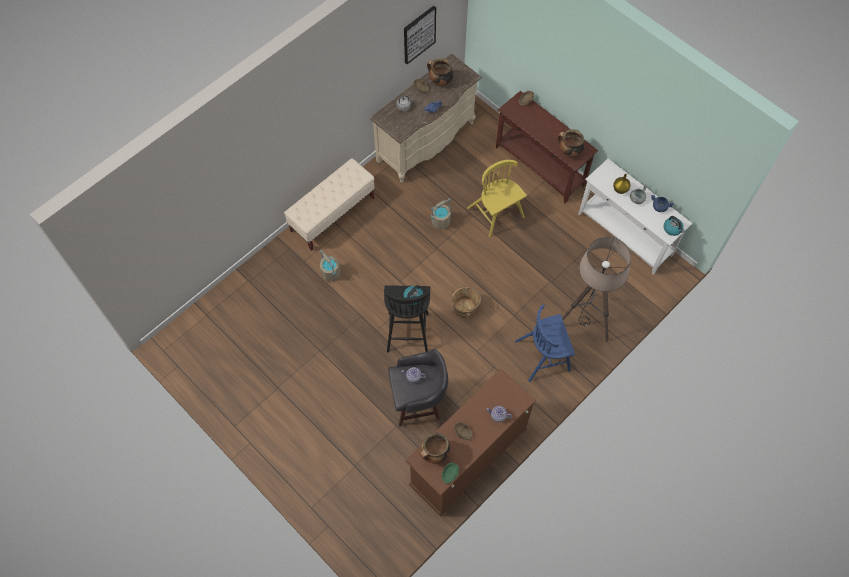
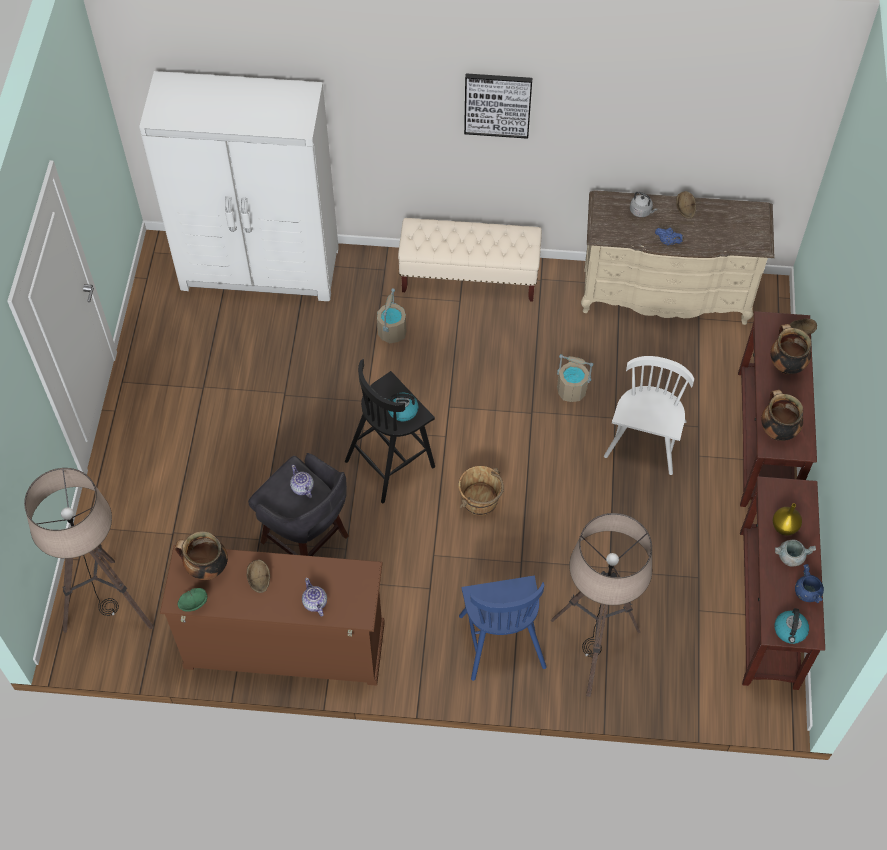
camera: 50 degrees right, 5 degrees down
picture [404,6,436,64] -> picture moved to [464,73,532,139]
cooking pot [427,58,453,87] -> cooking pot moved to [770,324,811,374]
yellow chair [467,160,527,237] -> white chair [604,356,694,475]
blue chair [515,304,575,382] -> blue chair turned 135 degrees counterclockwise [459,576,547,681]
white console table [578,159,692,275] -> brown console table [740,476,825,690]
none -> floor lamp [24,468,153,633]
none -> white cabinet [139,71,339,301]

